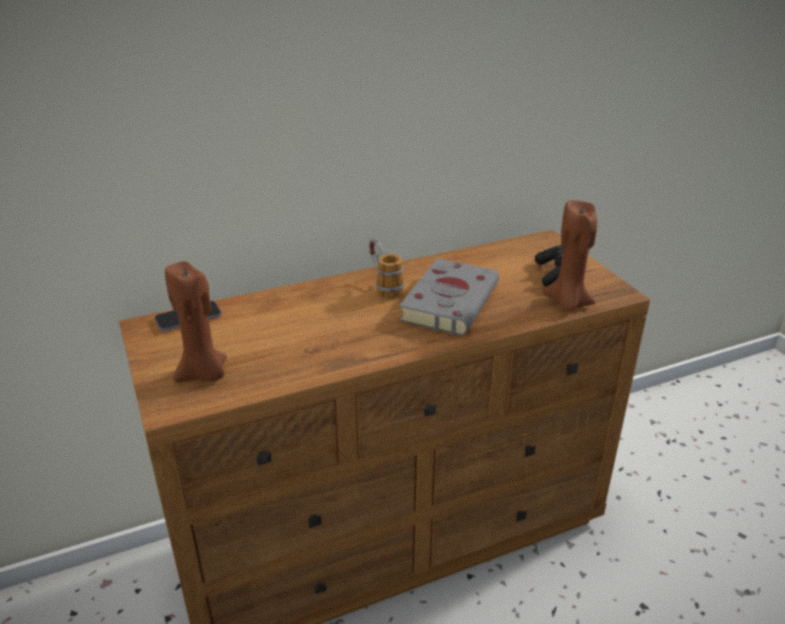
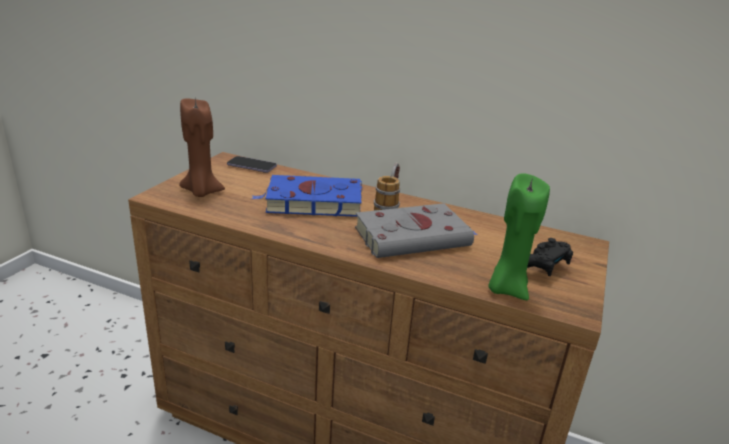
camera: 45 degrees right, 5 degrees down
brown candle [543,200,597,311] -> green candle [488,174,550,300]
none -> blue book [251,175,362,217]

